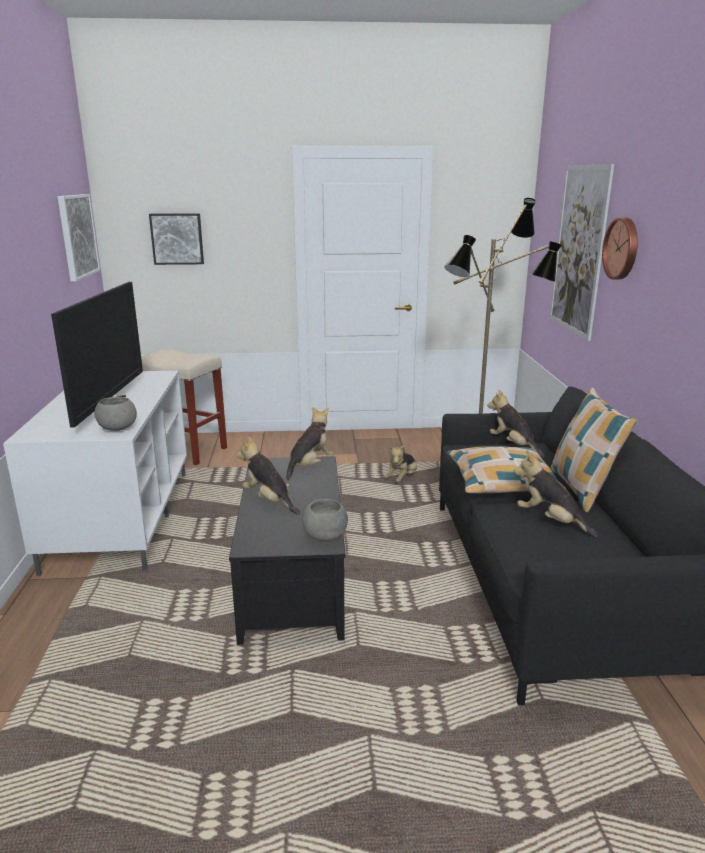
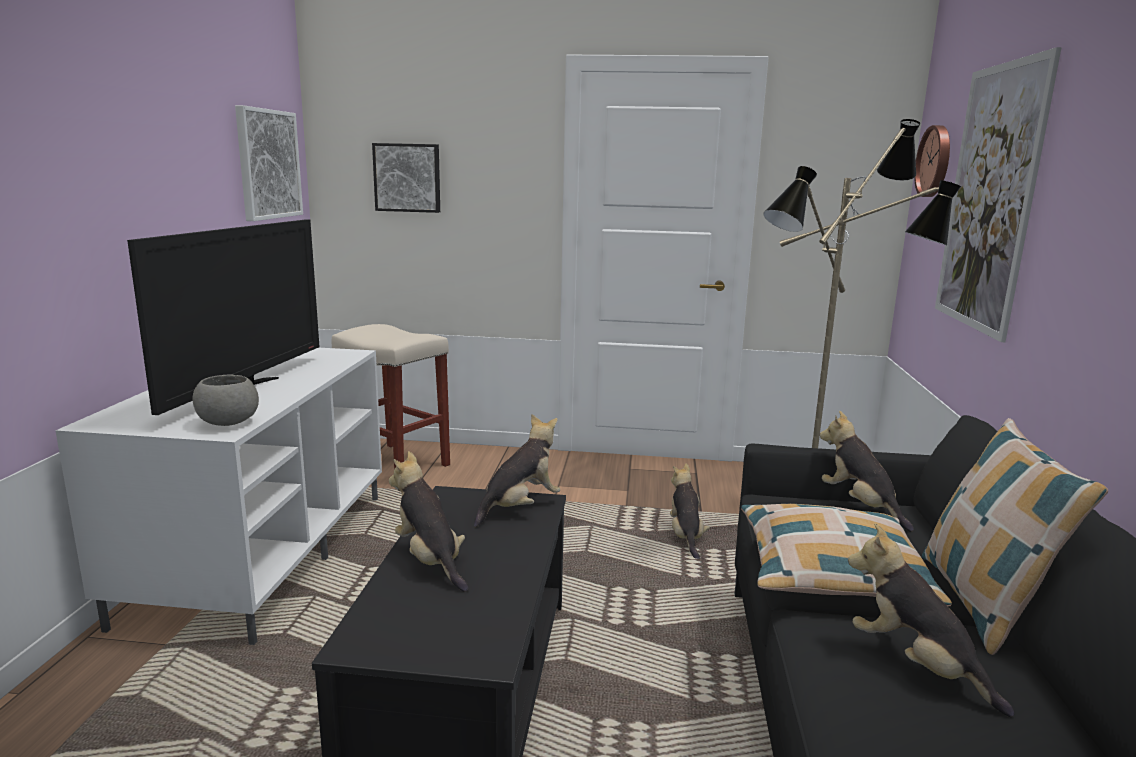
camera: 10 degrees right, 5 degrees down
grey bowl [302,499,348,541] -> none
plush toy [384,445,417,482] -> plush toy turned 135 degrees clockwise [670,463,710,559]
wall clock [602,217,638,279] -> wall clock moved to [914,125,950,197]

